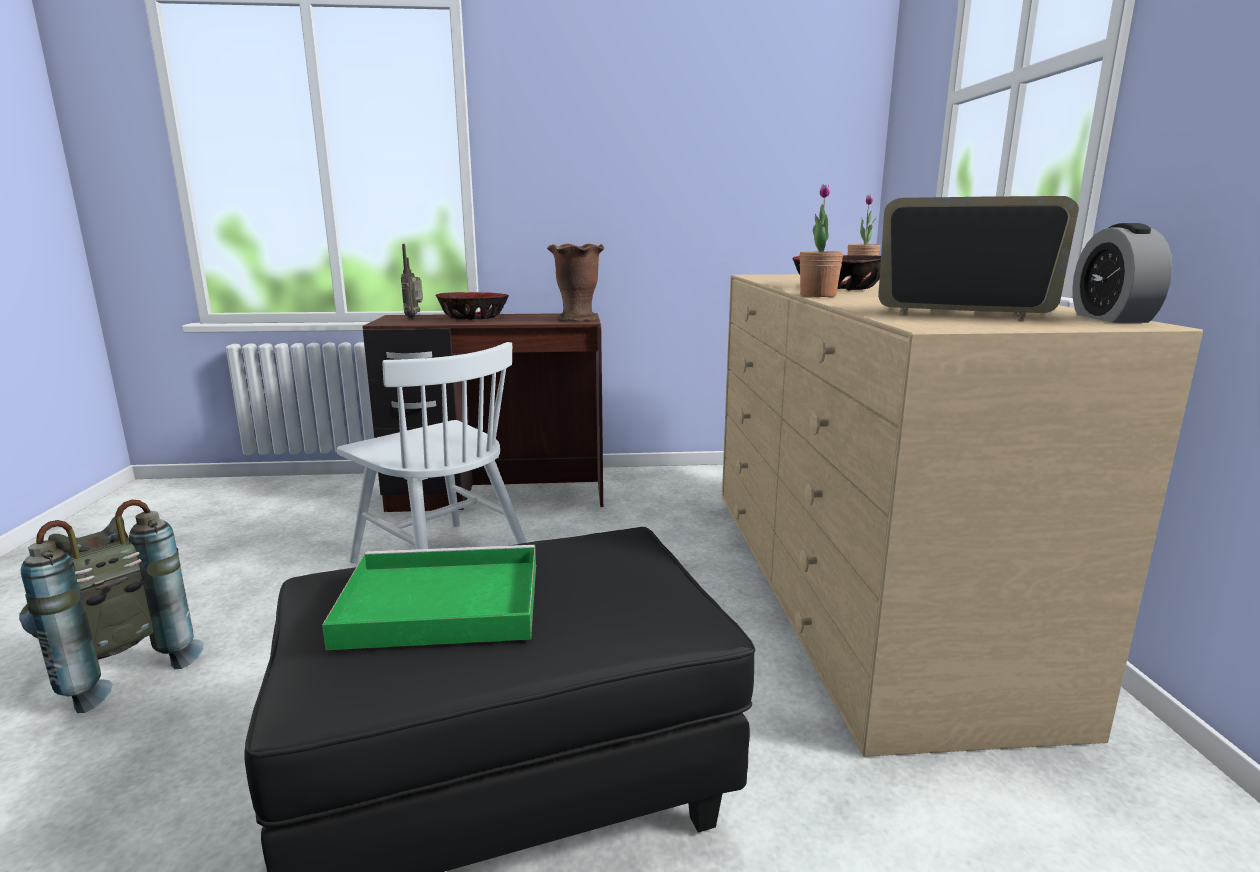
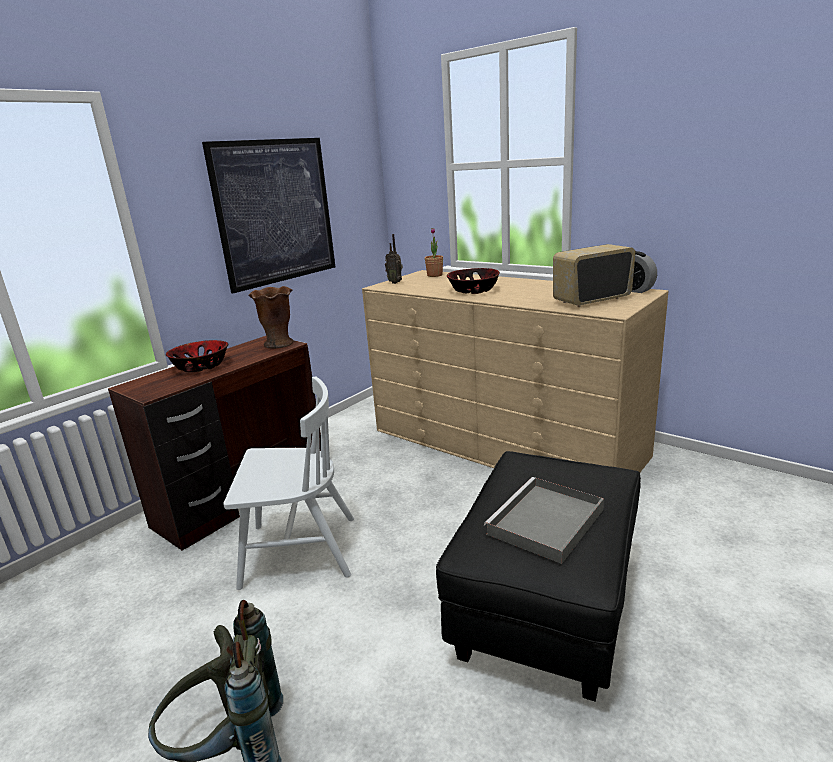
camera: 45 degrees left, 5 degrees up
green tray [322,545,536,650] -> grey tray [484,477,604,564]
radio [401,244,423,318] -> radio moved to [385,234,403,284]
potted plant [799,184,843,297] -> none
none -> picture [202,138,335,293]

